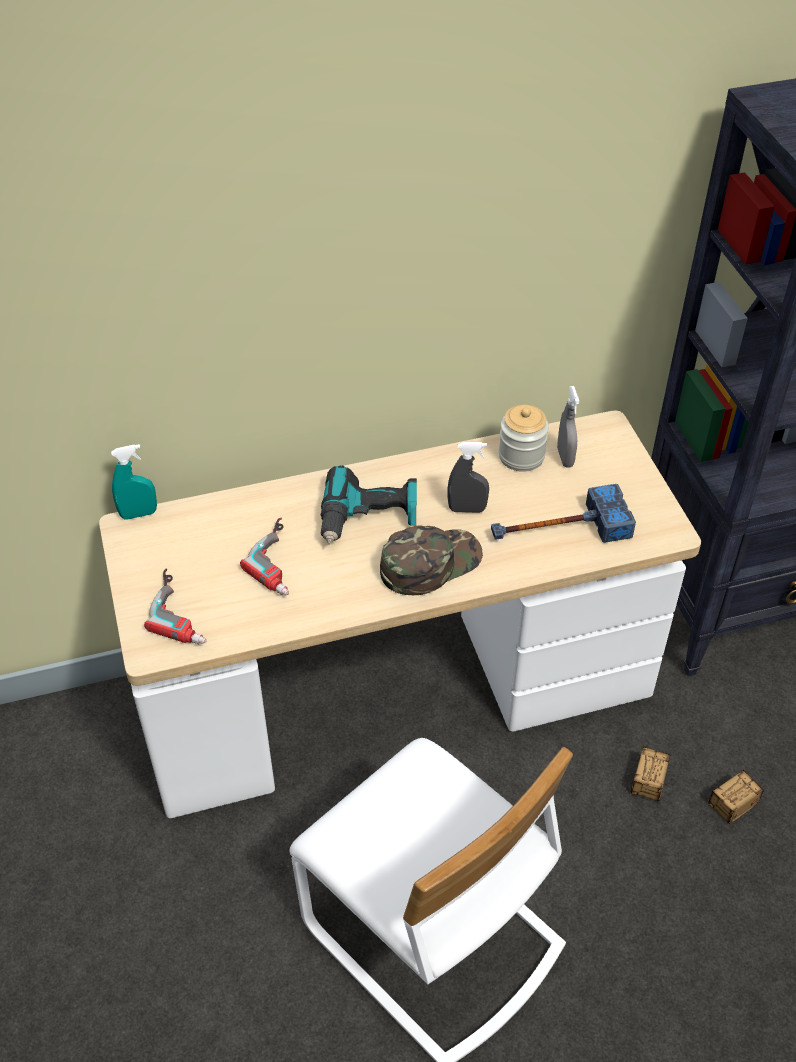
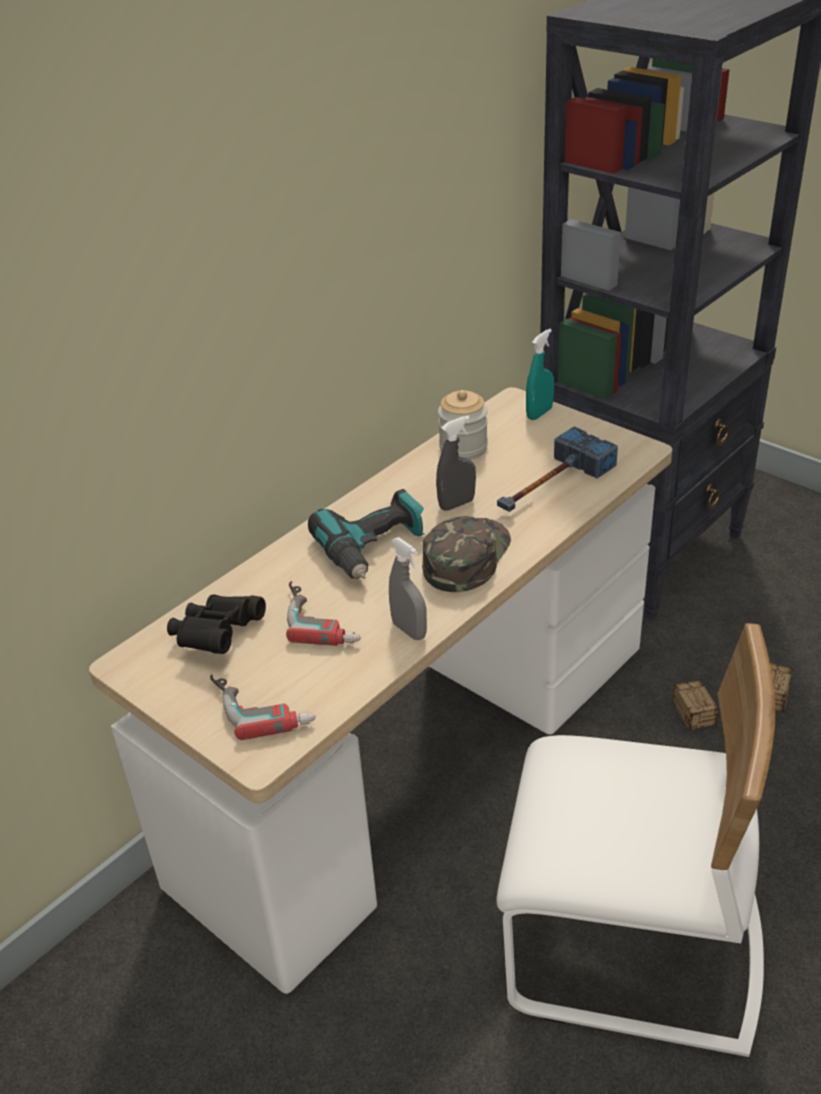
camera: 30 degrees left, 10 degrees down
turquoise spray bottle [111,444,157,520] -> turquoise spray bottle moved to [526,329,554,420]
grey spray bottle [557,386,579,468] -> grey spray bottle moved to [389,537,427,640]
none -> black binoculars [167,595,266,654]

